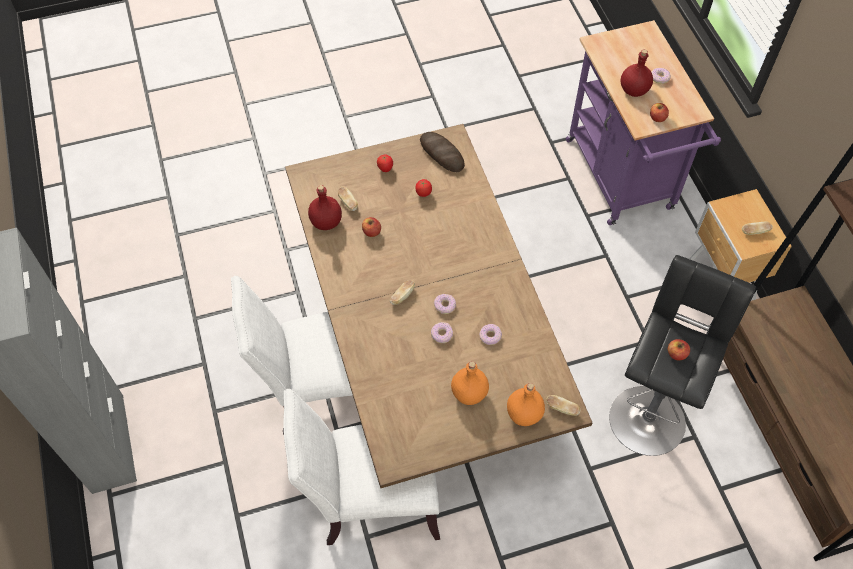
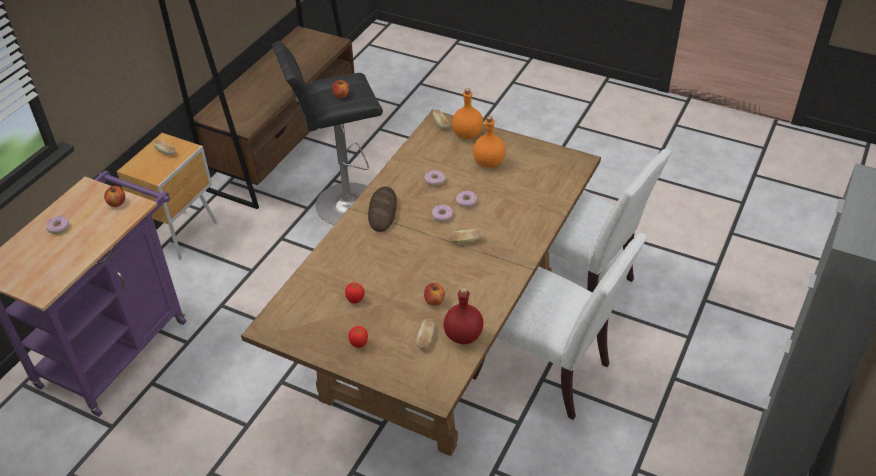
camera: 135 degrees left, 15 degrees down
bread [420,132,465,172] -> bread moved to [368,187,397,232]
red bottle [621,49,653,97] -> none

